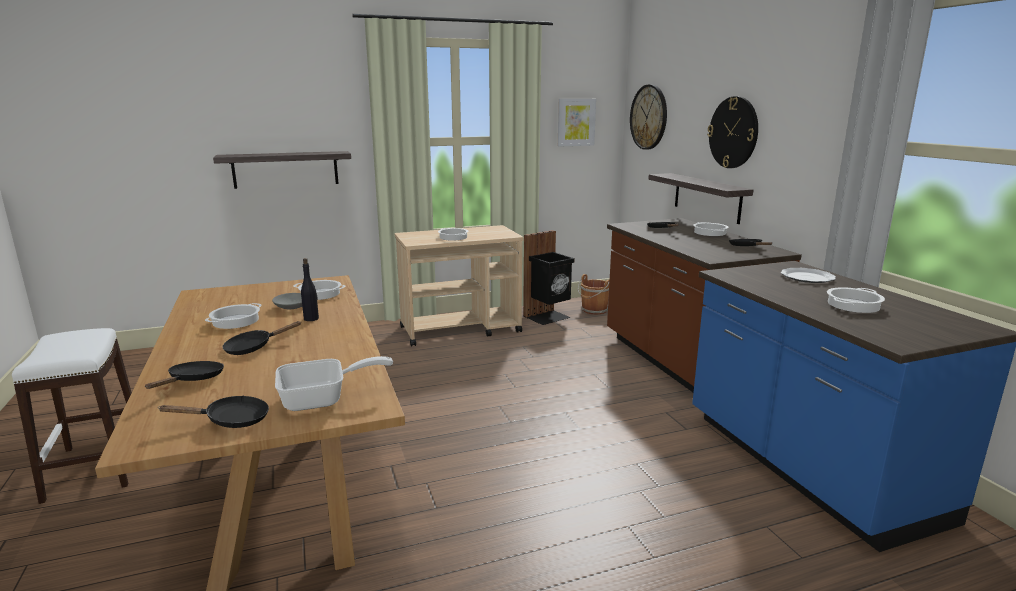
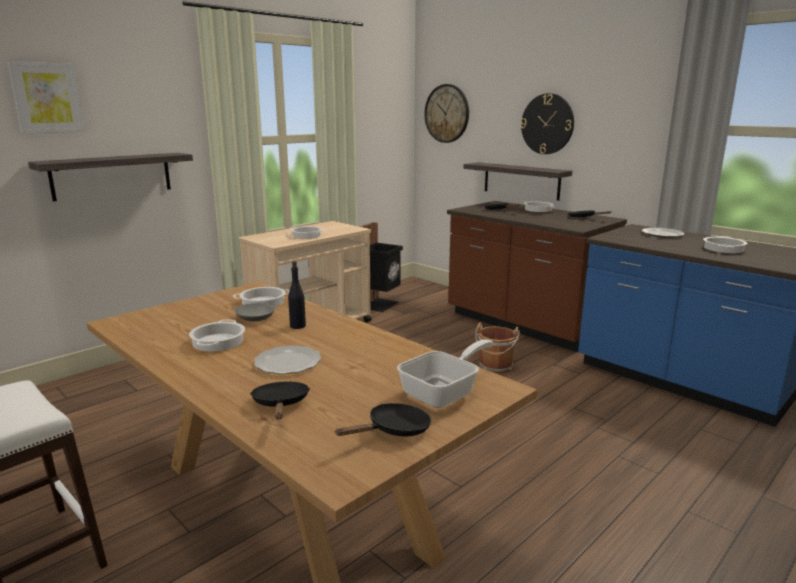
camera: 25 degrees left, 0 degrees up
black frying pan [223,321,301,355] -> plate [254,345,321,374]
picture [558,99,596,147] -> picture moved to [7,61,85,133]
brown bucket [578,274,609,315] -> brown bucket moved to [475,322,520,373]

